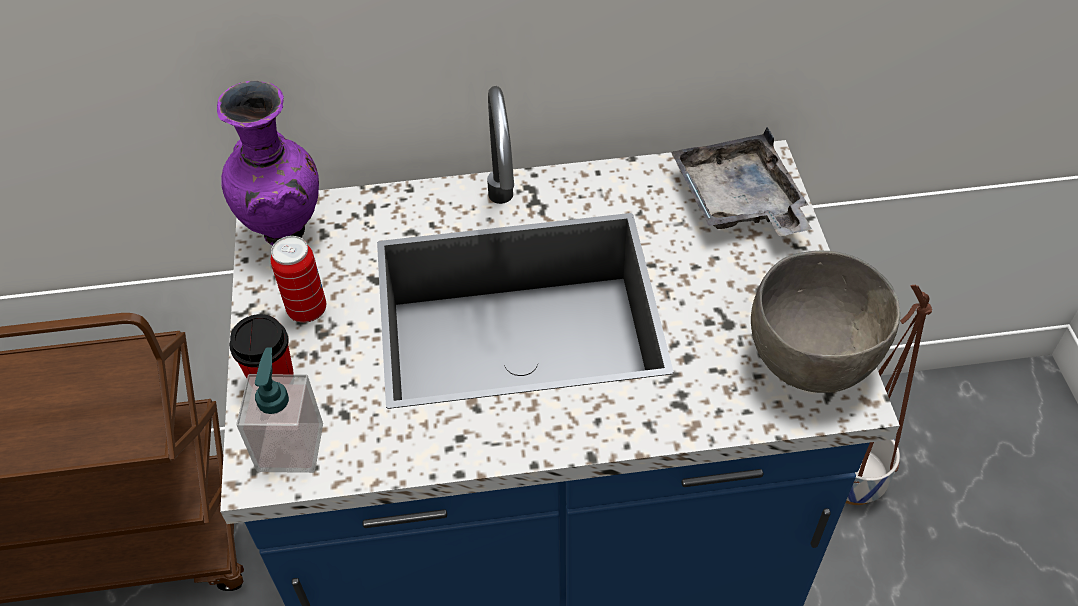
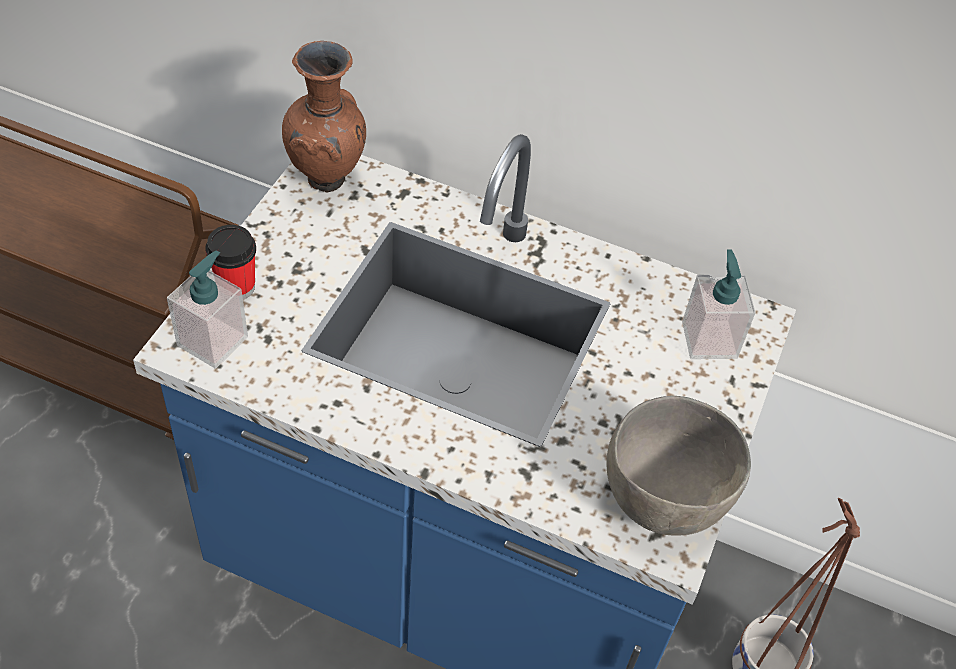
camera: 25 degrees right, 0 degrees up
purple vase [217,81,319,245] -> brown vase [282,41,366,193]
can [270,236,326,323] -> none
grey tray [671,127,812,236] -> soap dispenser [682,250,756,359]

